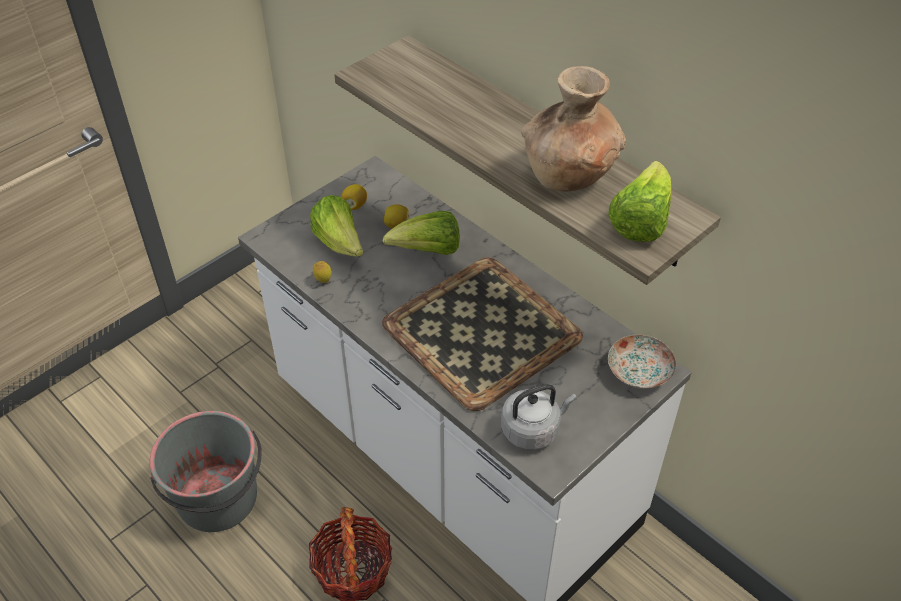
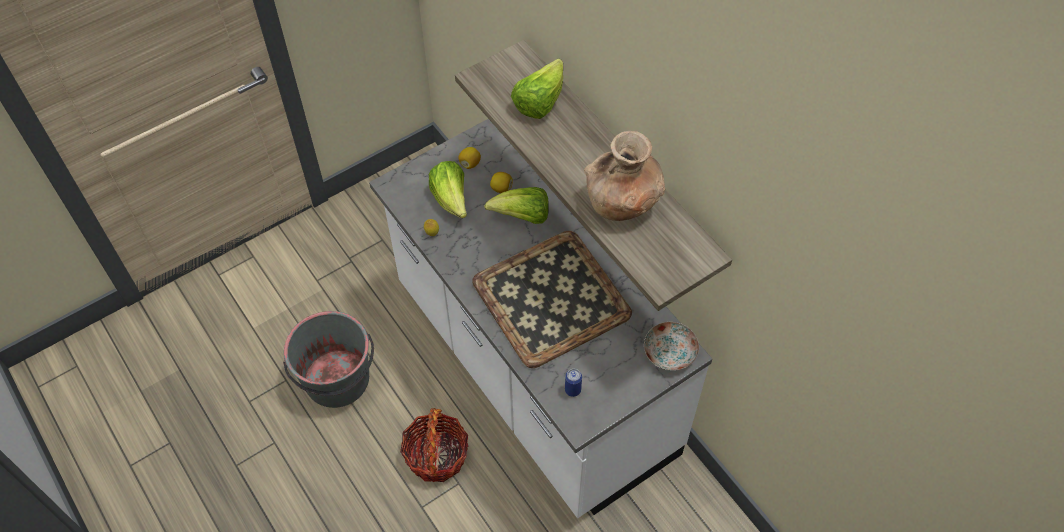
camera: 10 degrees right, 10 degrees up
grey kettle [501,384,577,450] -> can [565,369,582,397]
lettuce [608,161,672,242] -> lettuce moved to [511,58,563,119]

